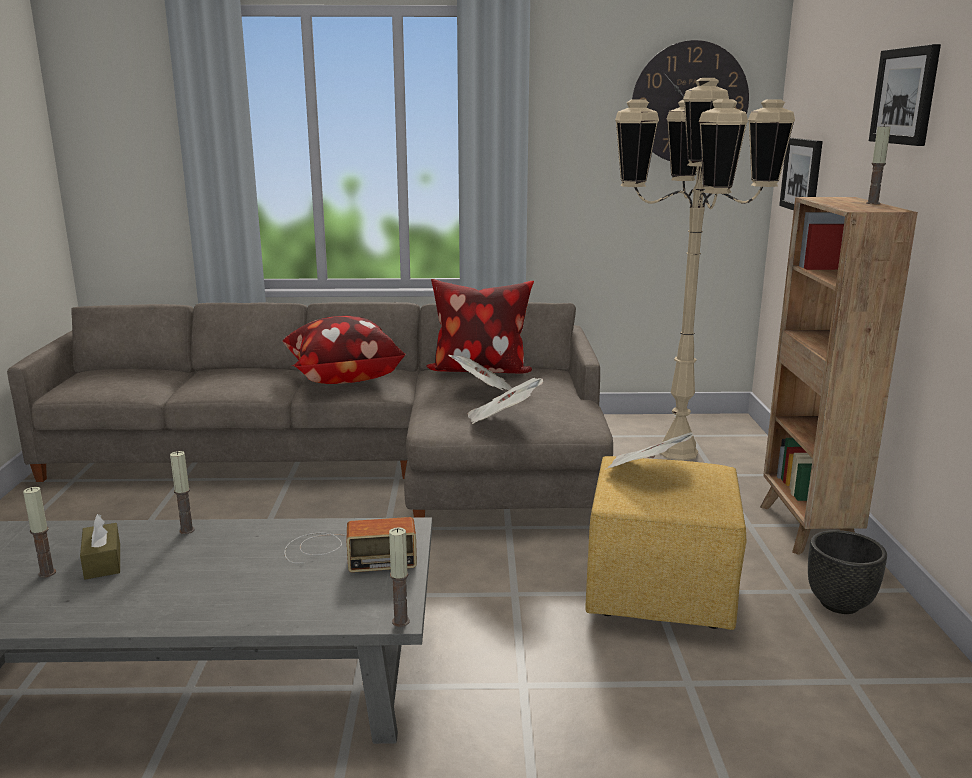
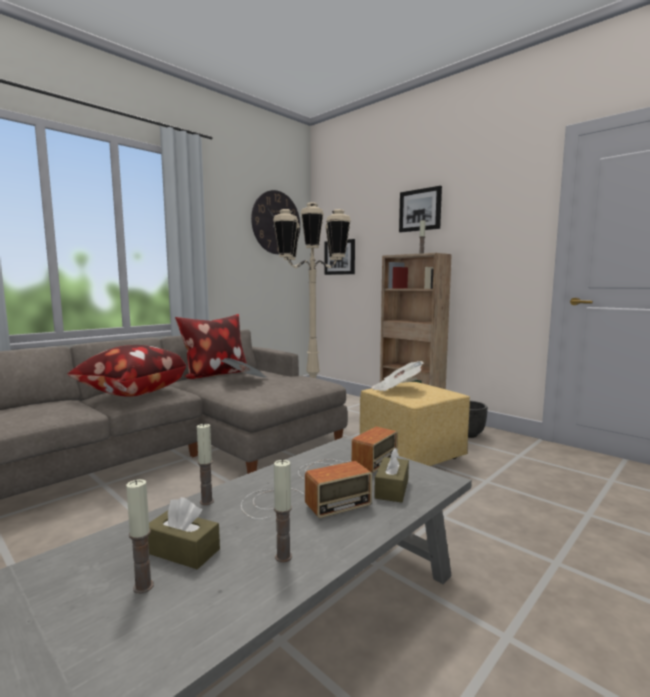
camera: 45 degrees left, 10 degrees down
candle [389,527,410,627] -> candle moved to [274,460,292,563]
newspaper [468,378,543,424] -> none
none -> radio [241,461,372,519]
none -> brown tissue box [374,448,409,502]

